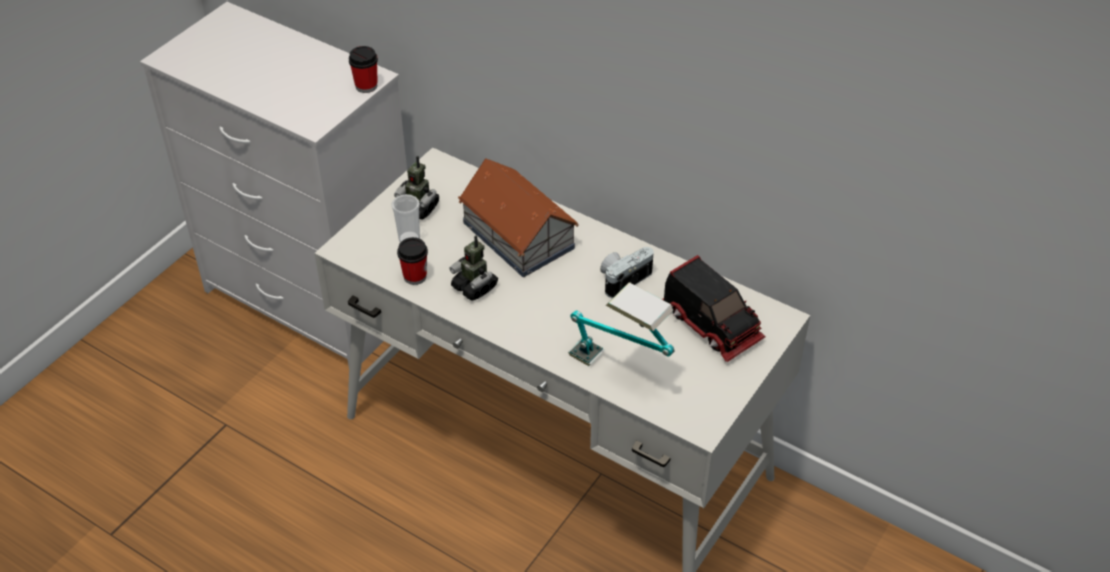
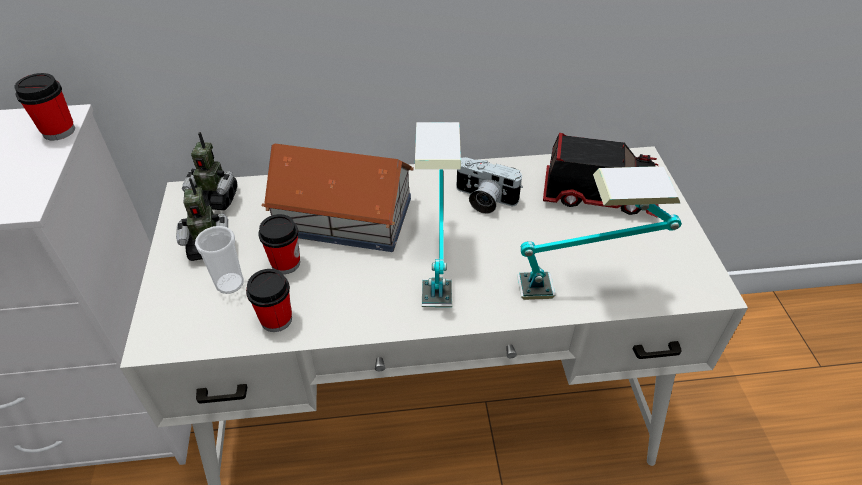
camera: 40 degrees left, 0 degrees up
toy robot [449,235,498,301] -> toy robot moved to [182,132,237,210]
camera [600,247,654,298] -> camera turned 75 degrees counterclockwise [456,157,523,214]
none -> cup [258,214,300,274]
none -> table lamp [415,122,461,307]

